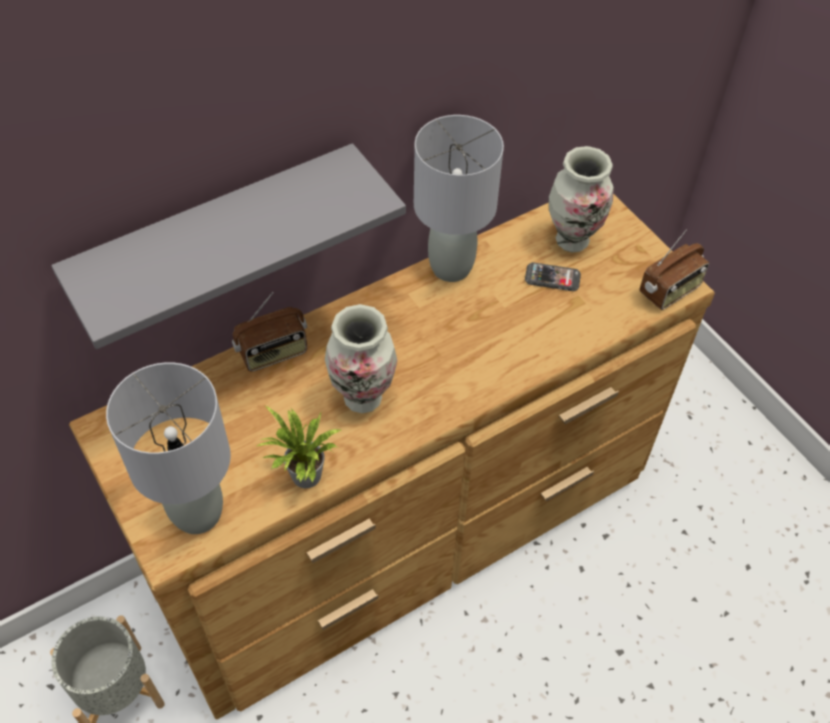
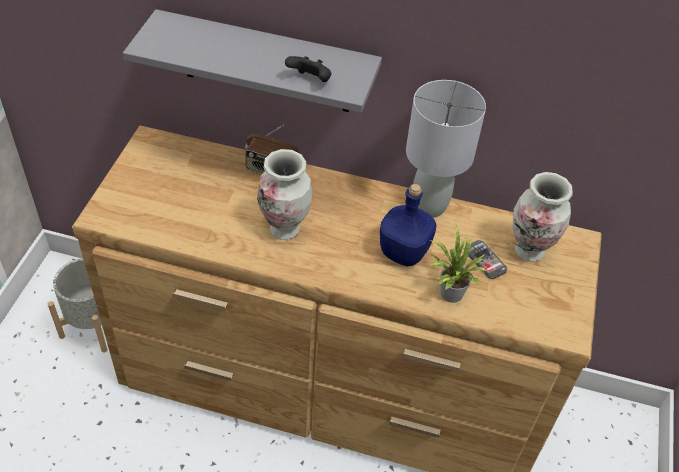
camera: 45 degrees right, 5 degrees down
grey table lamp [106,362,231,534] -> none
potted plant [257,405,343,488] -> potted plant moved to [429,225,488,303]
radio [639,230,709,310] -> none
none -> black game controller [285,56,332,82]
none -> blue bottle [380,184,437,266]

